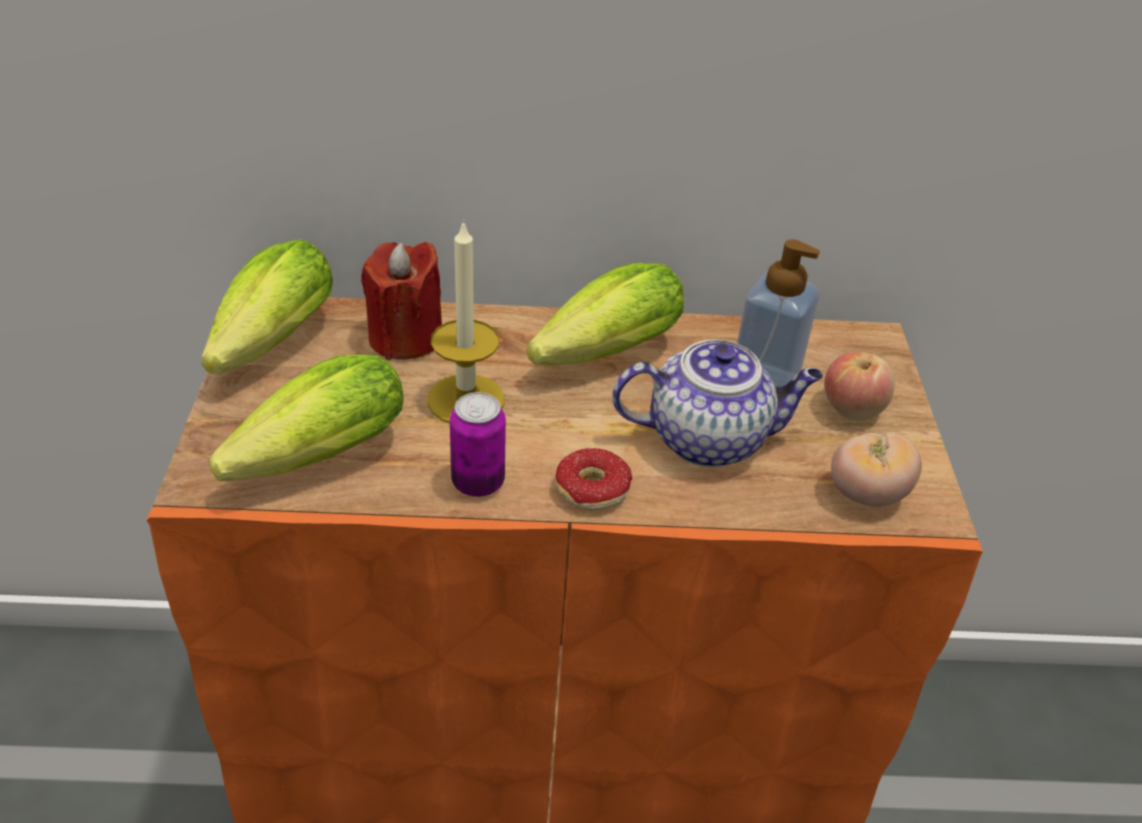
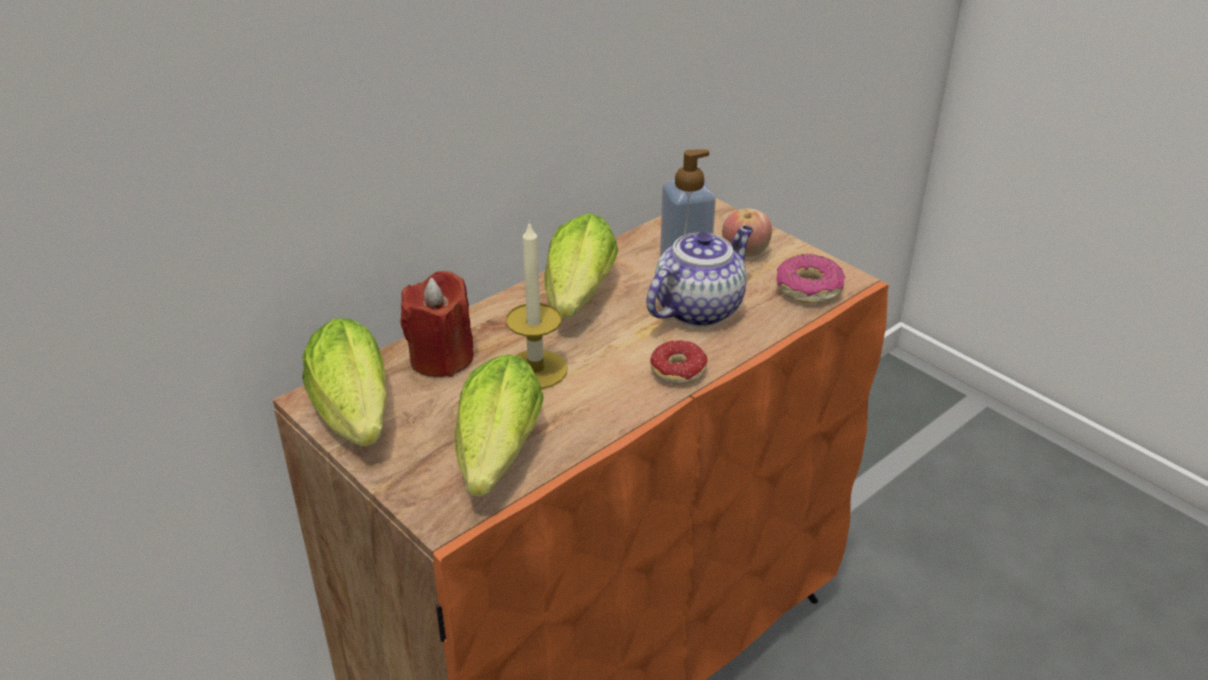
camera: 40 degrees left, 5 degrees down
can [450,392,506,497] -> none
tomato [831,433,922,507] -> donut [777,254,845,303]

